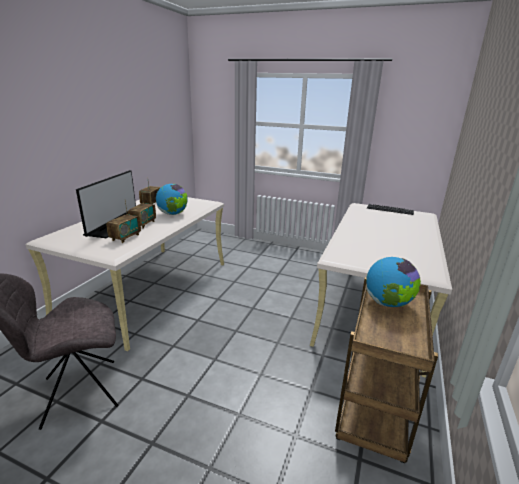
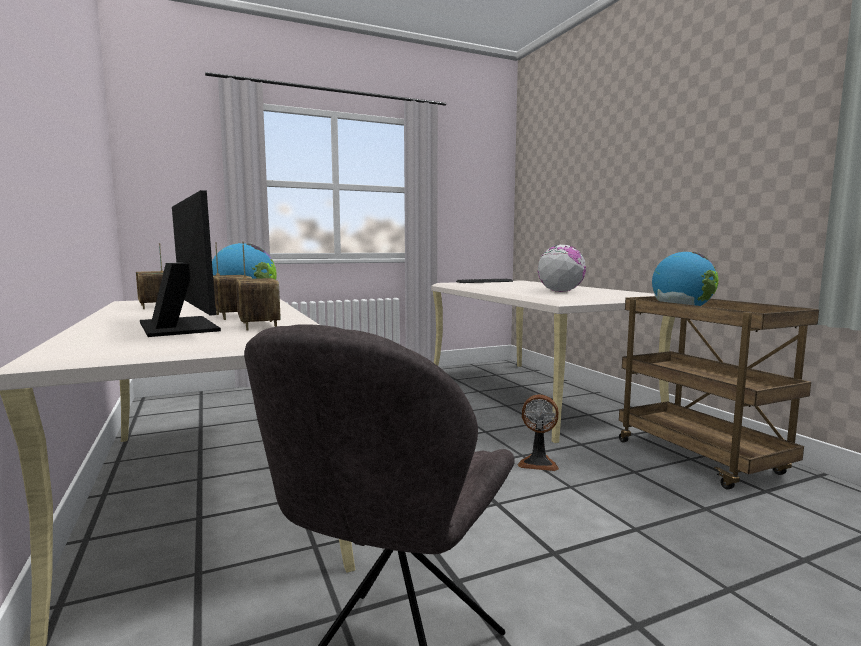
camera: 45 degrees left, 15 degrees down
none -> fan [518,394,559,471]
none -> globe [538,245,586,292]

